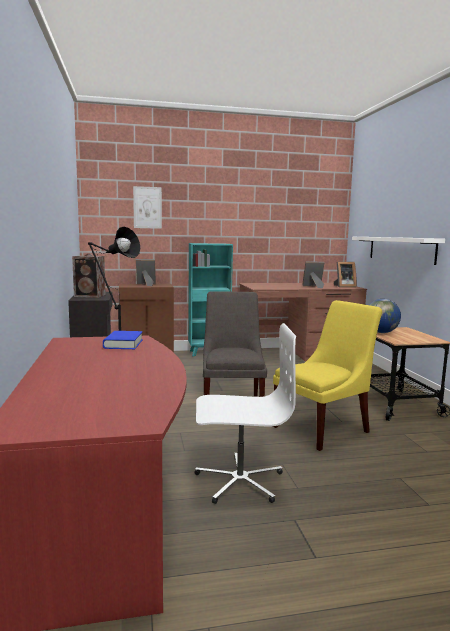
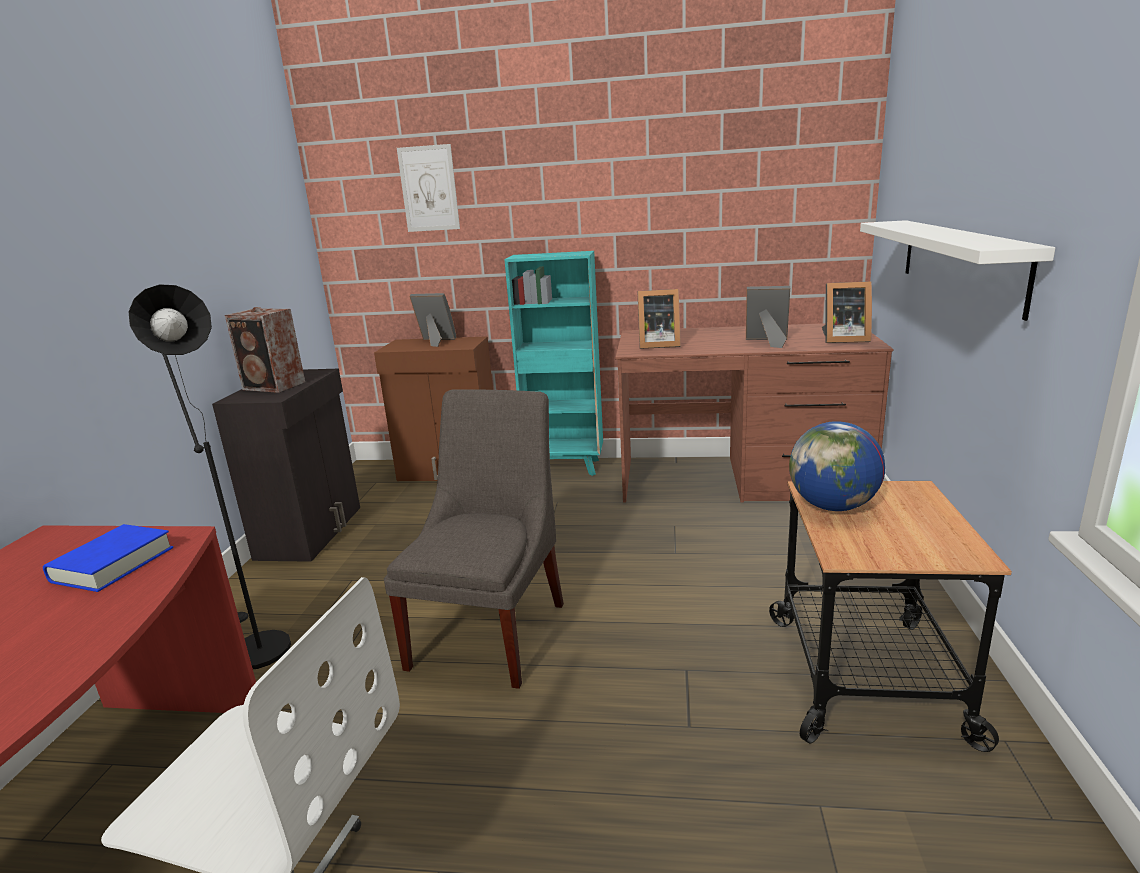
camera: 20 degrees right, 10 degrees up
yellow chair [273,300,382,451] -> none
none -> picture frame [638,289,681,349]

